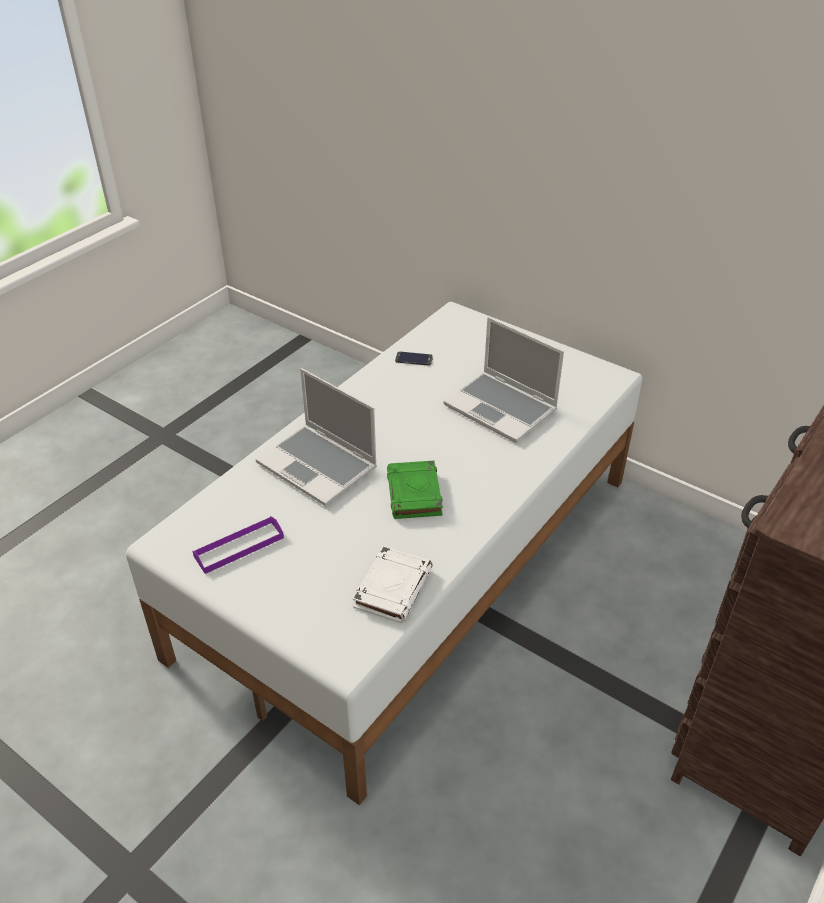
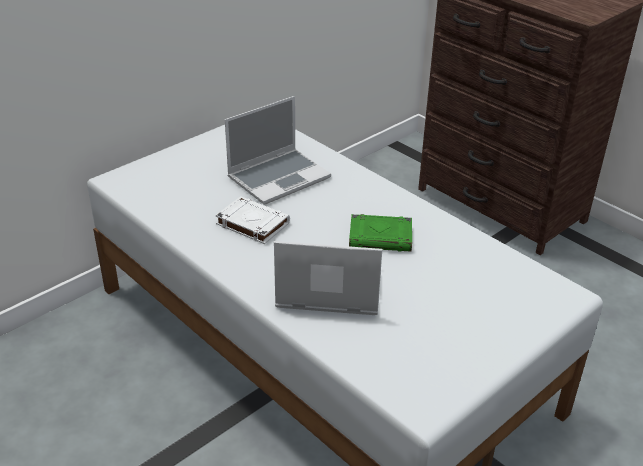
camera: 80 degrees left, 5 degrees down
purple tray [192,516,284,574] -> none
laptop [255,368,377,506] -> laptop turned 135 degrees counterclockwise [274,241,382,315]
white book [353,546,433,623] -> white book moved to [215,196,290,244]
phone [395,352,433,365] -> none

